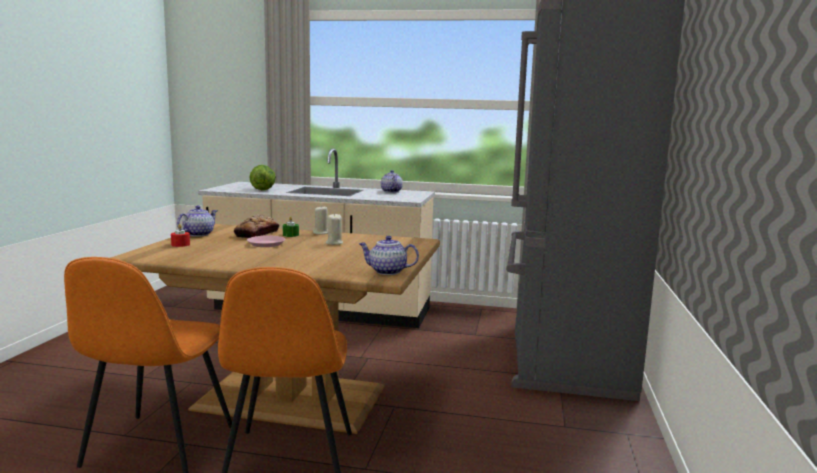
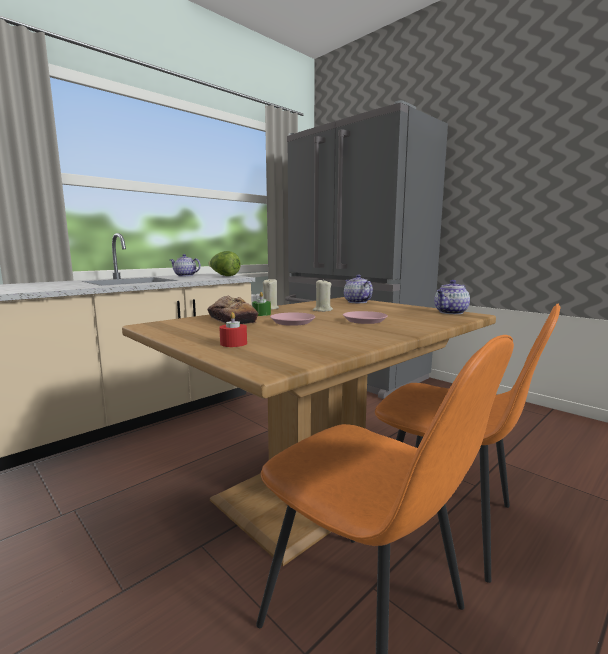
camera: 55 degrees left, 0 degrees up
teapot [177,206,218,237] -> teapot moved to [344,274,373,303]
lettuce [249,165,276,190] -> lettuce moved to [209,251,241,276]
none -> pink plate [343,311,388,324]

